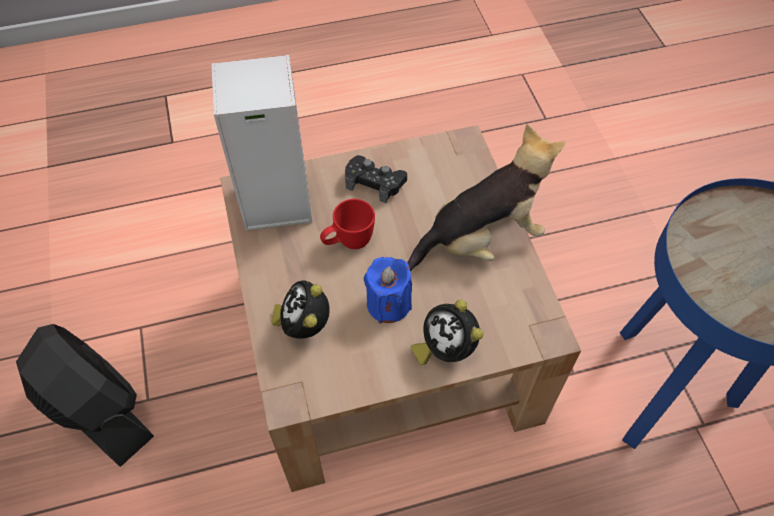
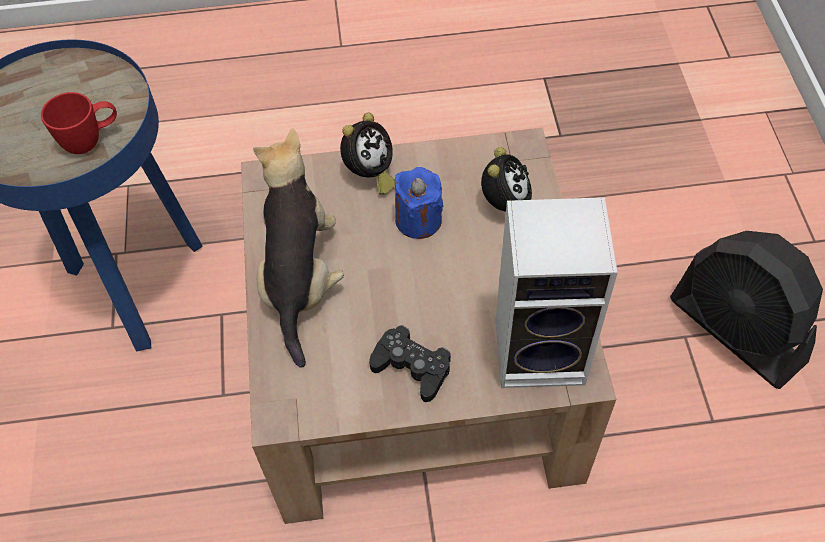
camera: 170 degrees left, 0 degrees up
red mug [320,199,375,249] -> red mug moved to [41,92,117,154]
plush toy [407,124,565,272] -> plush toy turned 105 degrees clockwise [253,128,344,368]
alarm clock [411,300,484,365] -> alarm clock turned 60 degrees clockwise [340,113,395,195]

